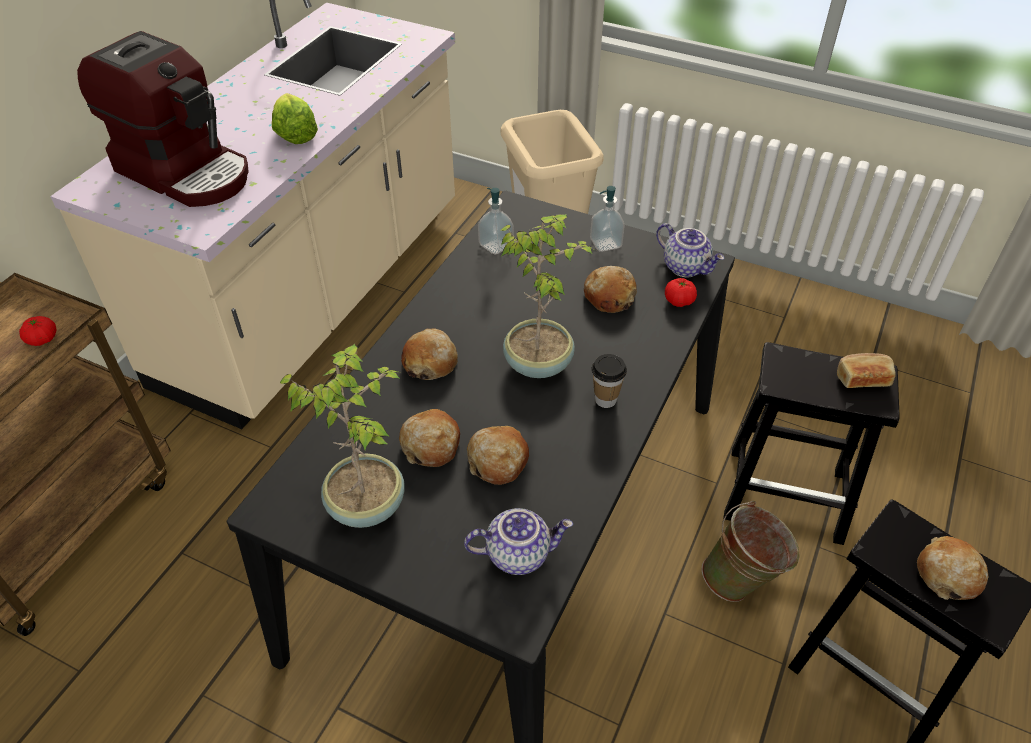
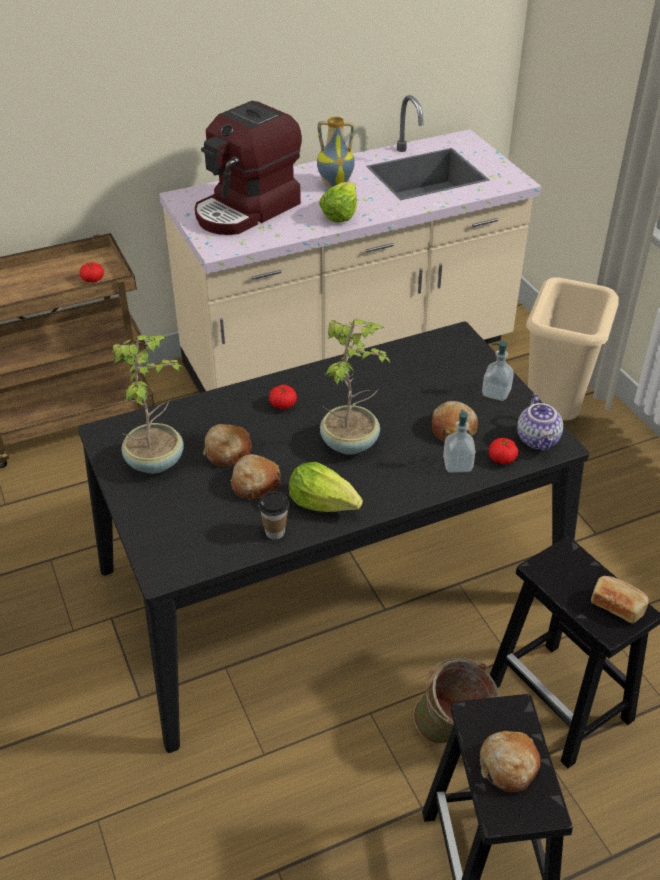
camera: 40 degrees right, 5 degrees down
coffee machine [77,31,249,207] -> coffee machine turned 60 degrees clockwise [195,101,302,235]
bread [401,328,458,380] -> tomato [269,385,297,409]
teapot [464,508,573,575] -> none
soap dispenser [478,188,514,255] -> soap dispenser moved to [443,410,475,472]
cup [592,354,627,408] -> cup moved to [258,491,289,540]
none -> lettuce [289,462,363,512]
none -> vase [317,117,355,188]

